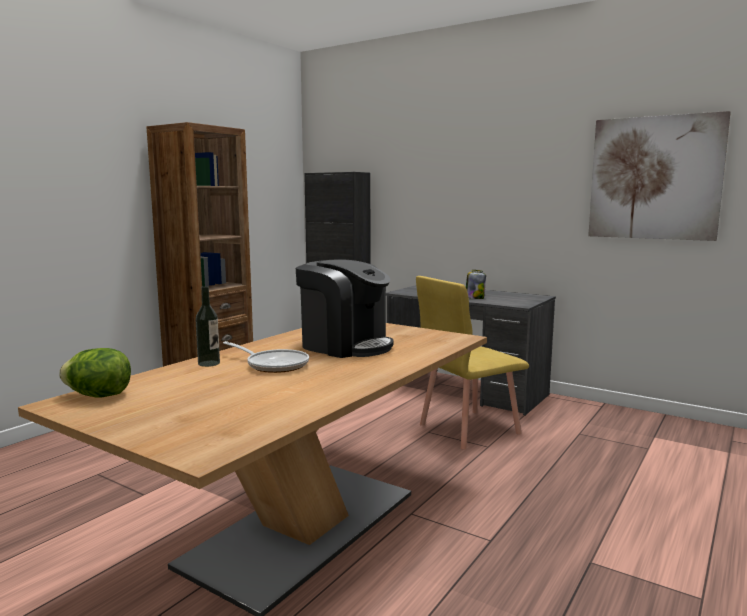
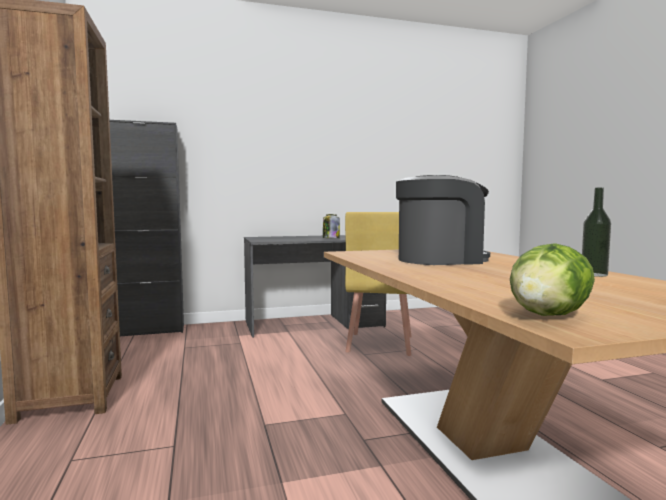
camera: 50 degrees left, 5 degrees down
bottle [195,286,220,367] -> bottle moved to [582,187,611,277]
frying pan [223,341,309,373] -> none
picture [588,111,731,241] -> none

